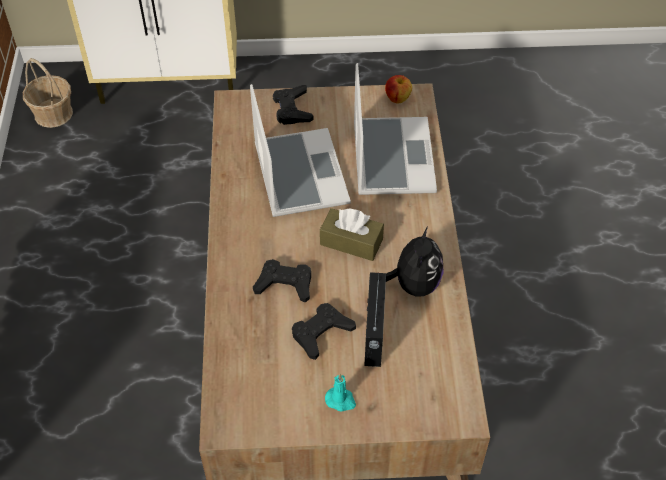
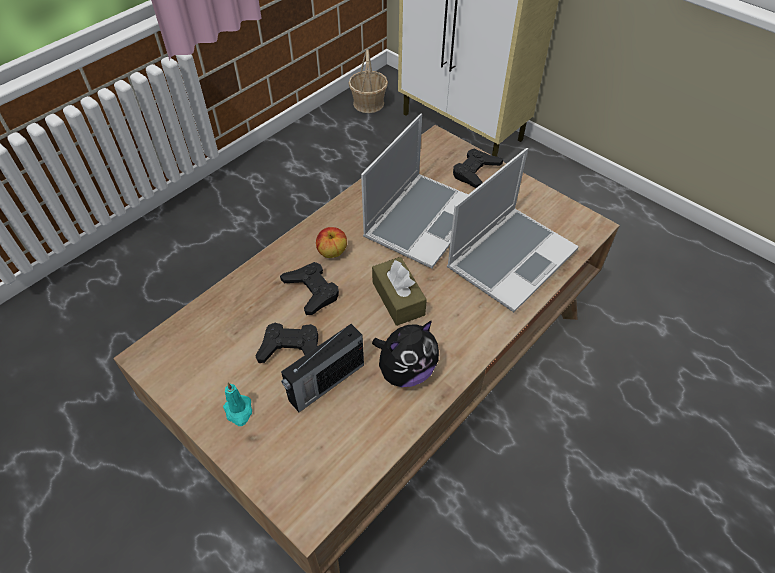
camera: 45 degrees right, 0 degrees up
apple [385,75,412,103] -> apple moved to [316,227,347,258]

